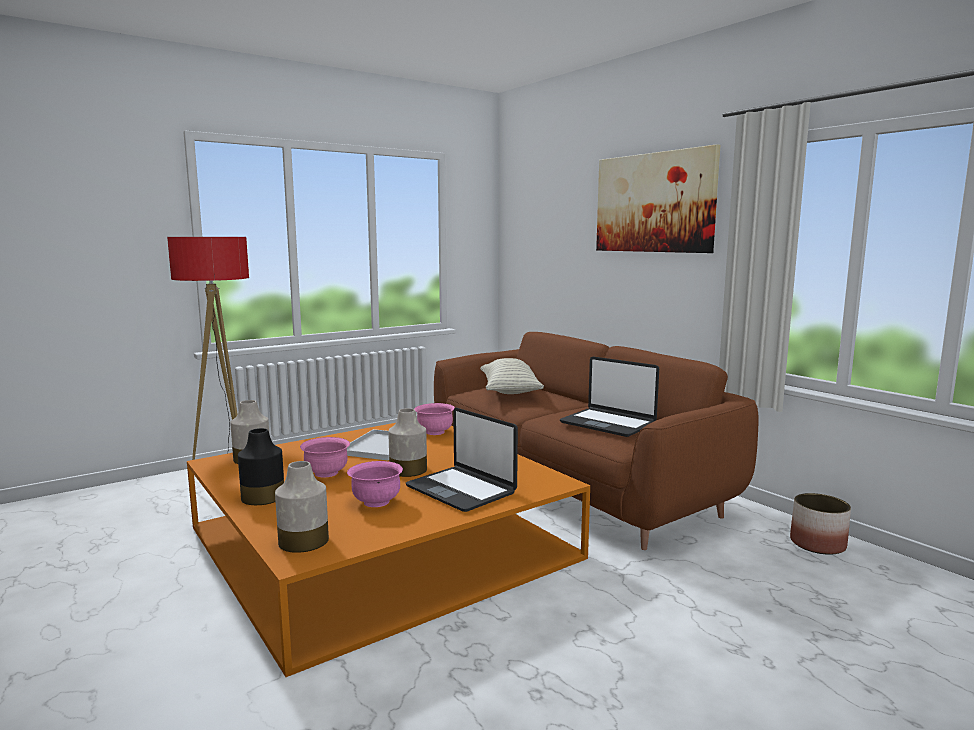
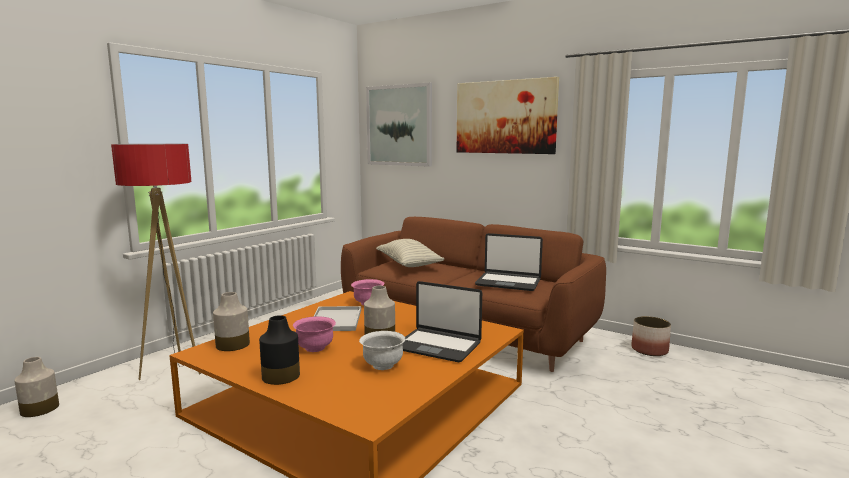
camera: 20 degrees left, 0 degrees up
beige vase [275,461,329,553] -> beige vase moved to [14,357,59,417]
pink bowl [347,461,403,507] -> white bowl [359,331,405,370]
none -> picture [366,83,432,167]

